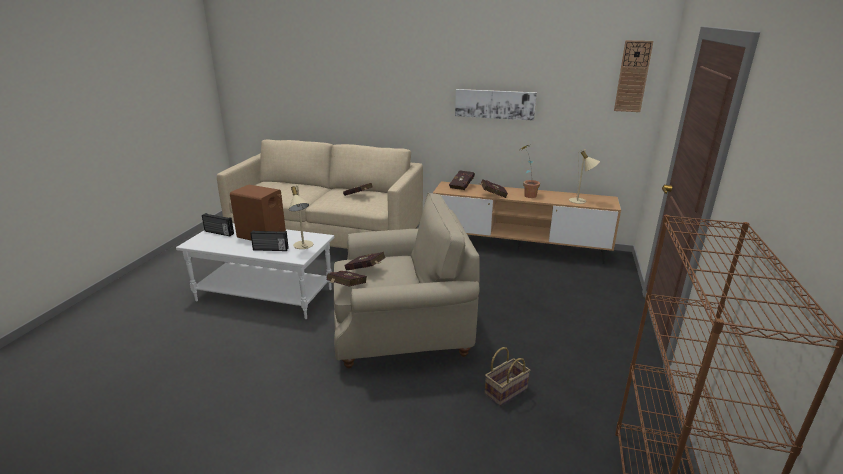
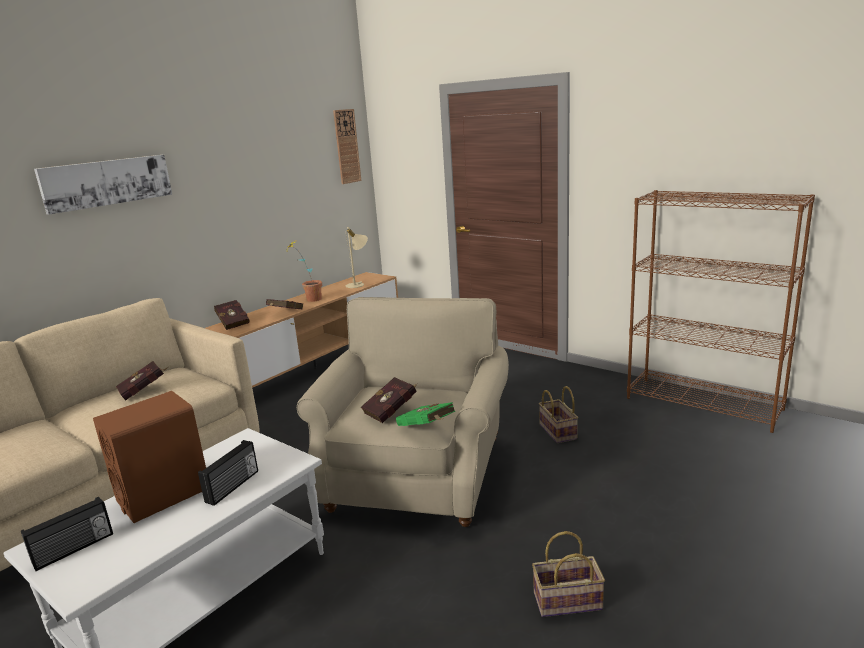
camera: 65 degrees left, 5 degrees down
beige table lamp [289,185,313,249] -> none
red book [327,271,367,286] -> green book [396,402,455,426]
picture [455,89,537,121] -> picture moved to [34,155,172,215]
none -> basket [532,531,605,617]

